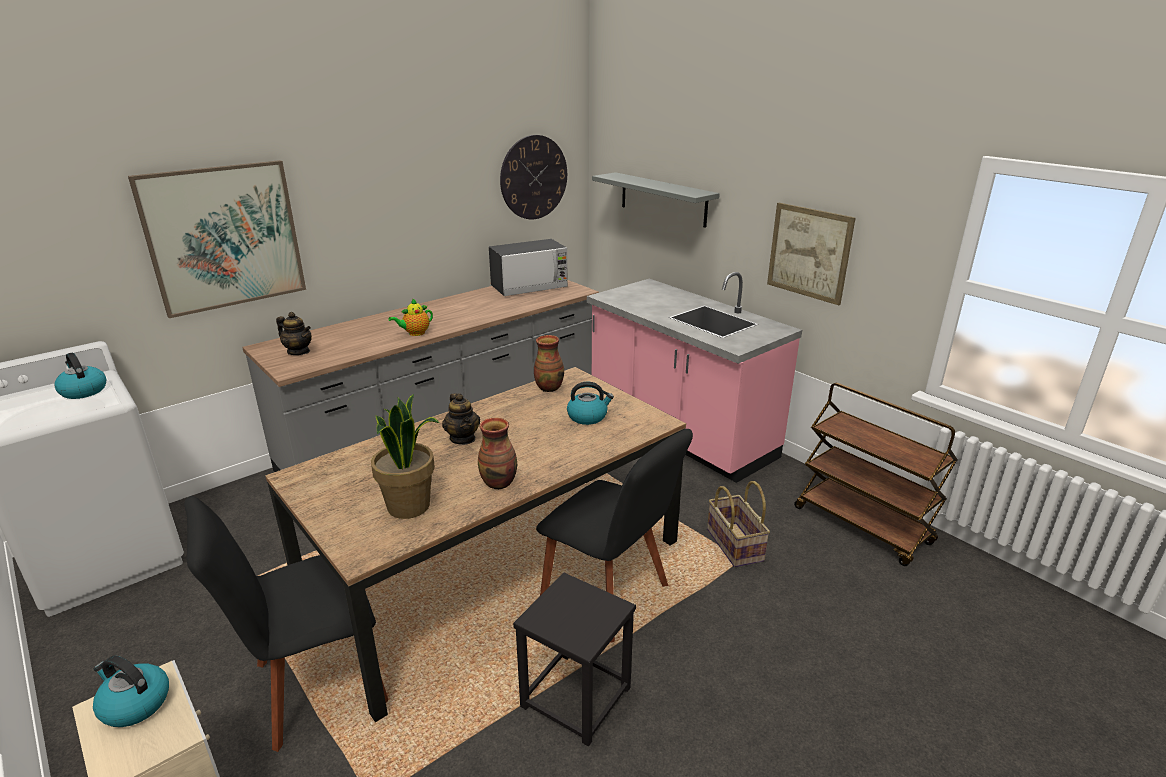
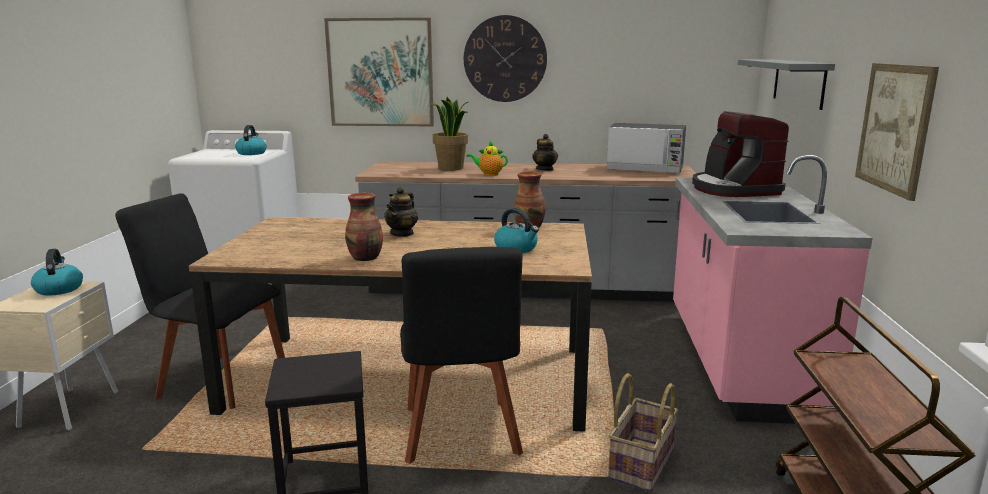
camera: 45 degrees right, 10 degrees down
teapot [276,312,312,355] -> teapot moved to [532,134,558,171]
potted plant [371,394,439,519] -> potted plant moved to [429,97,468,171]
wall clock [500,135,567,220] -> wall clock moved to [464,15,547,102]
none -> coffee machine [692,111,789,197]

